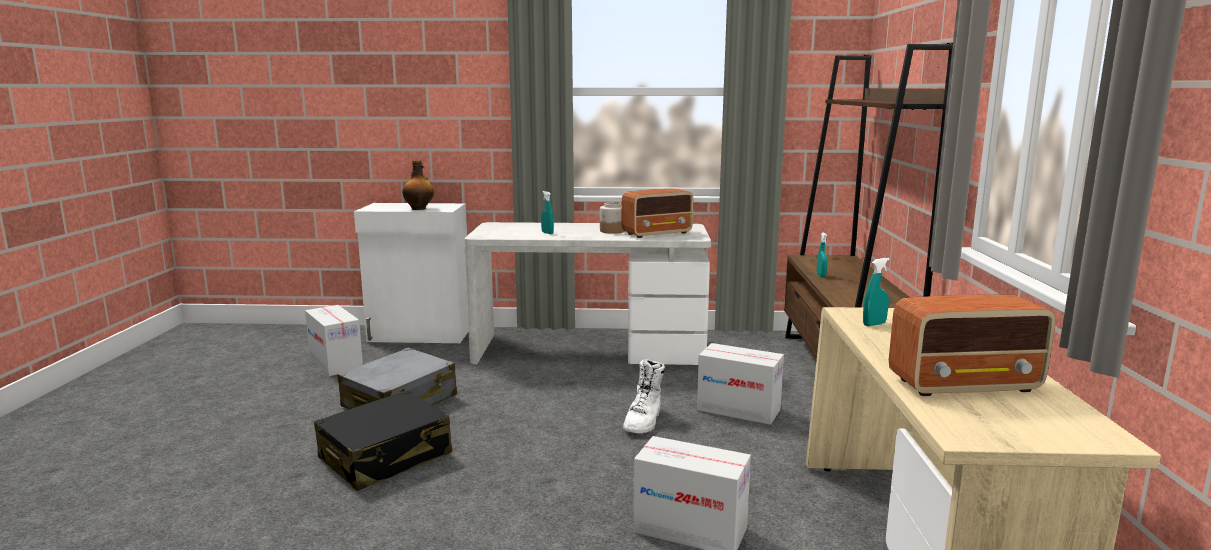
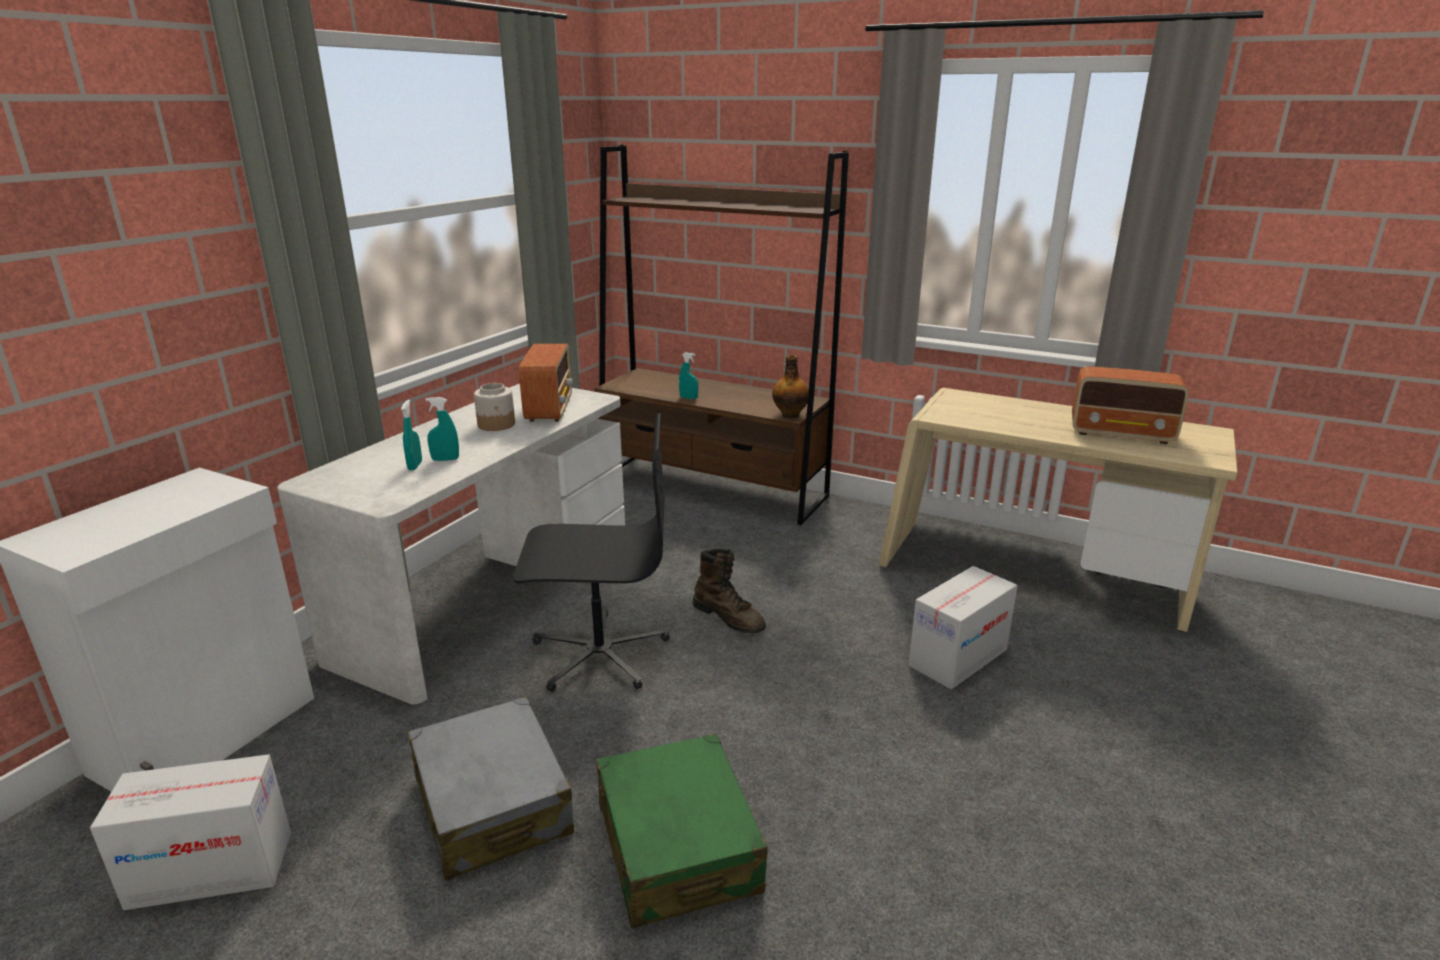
camera: 65 degrees left, 10 degrees up
black suitcase [314,390,452,491] -> green suitcase [596,734,768,929]
bottle [402,160,434,210] -> bottle moved to [772,355,809,418]
white boot [623,359,665,433] -> brown boot [693,549,766,633]
cardboard box [697,343,784,425] -> none
turquoise spray bottle [863,258,890,326] -> turquoise spray bottle moved to [401,400,422,470]
radio [889,295,1055,396] -> radio turned 90 degrees clockwise [1072,366,1189,444]
none -> black office chair [513,413,670,692]

